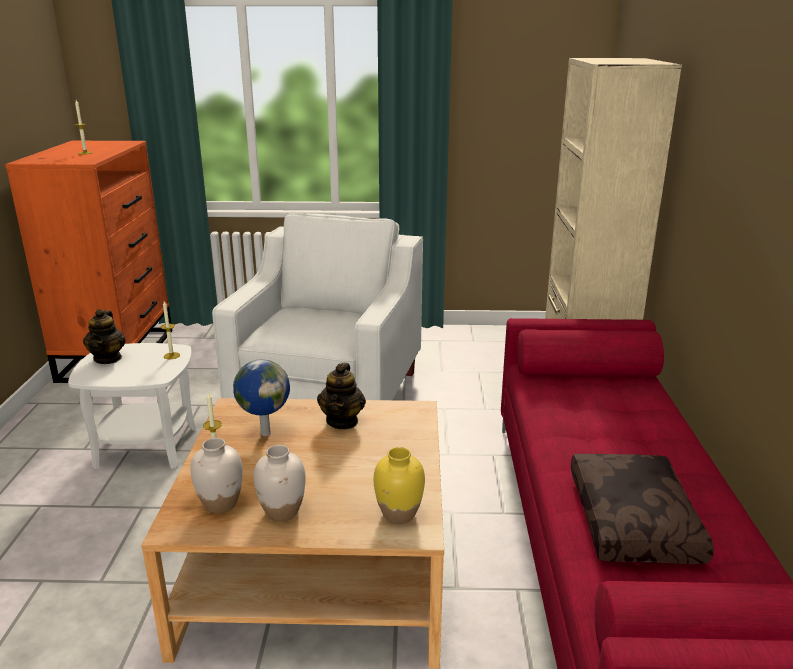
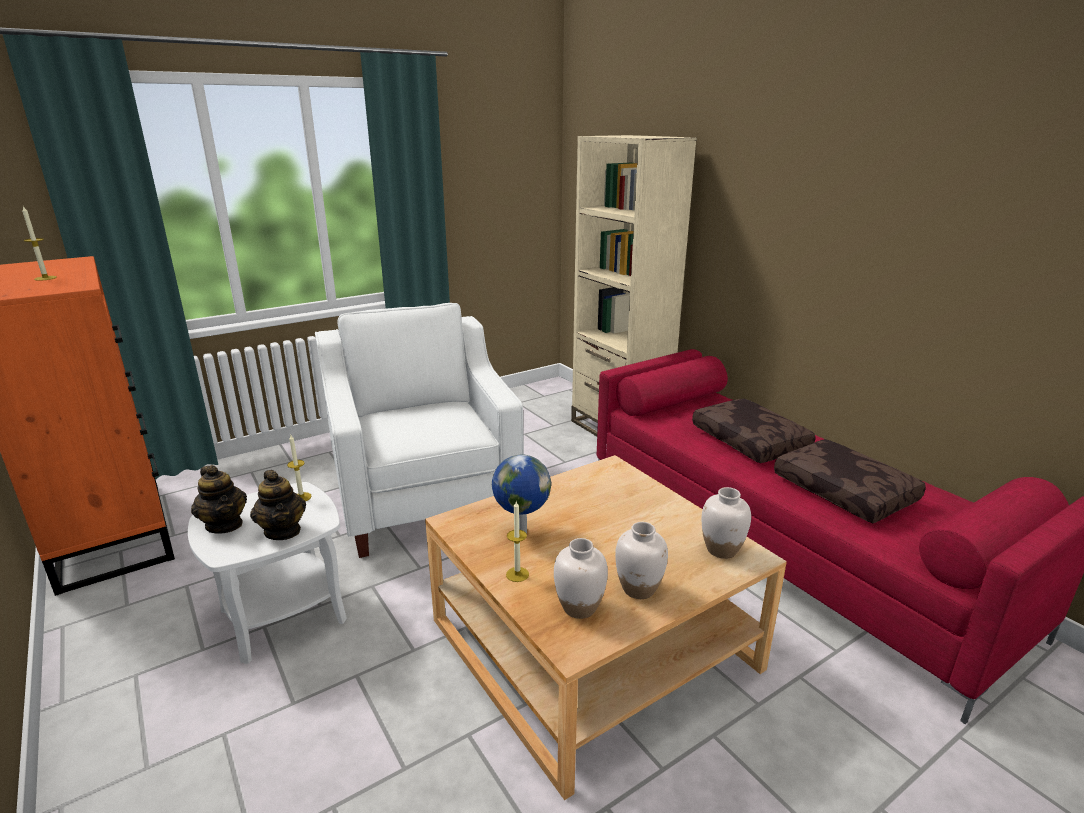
camera: 35 degrees left, 0 degrees up
teapot [317,363,366,429] -> teapot moved to [250,470,306,540]
yellow vase [374,447,425,524] -> white vase [702,487,751,559]
none -> brown pillow [692,399,815,463]

